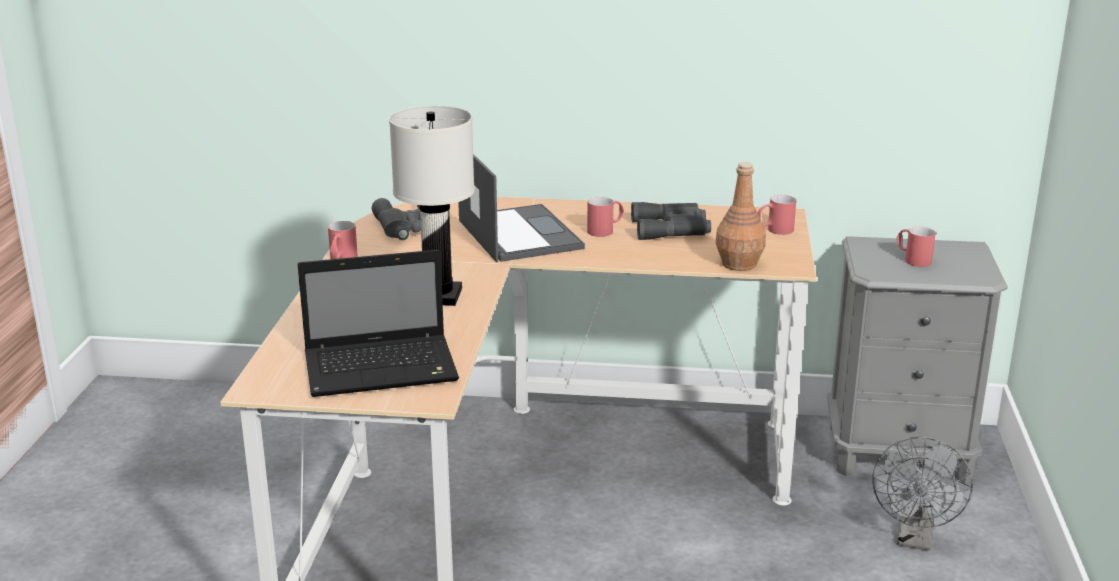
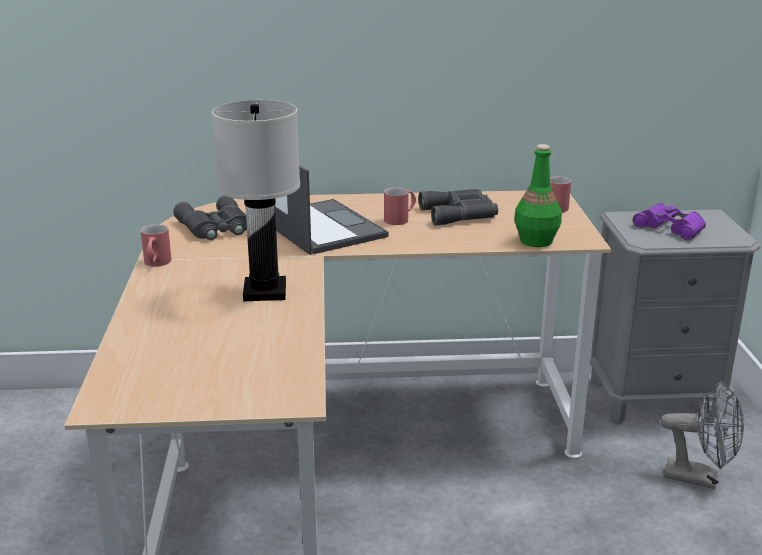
camera: 10 degrees left, 0 degrees up
laptop [298,250,459,397] -> none
brown bottle [716,162,766,271] -> green bottle [514,144,562,247]
grey fan [873,437,973,551] -> grey fan turned 75 degrees counterclockwise [661,381,744,489]
red mug [897,227,936,267] -> purple binoculars [633,203,706,240]

